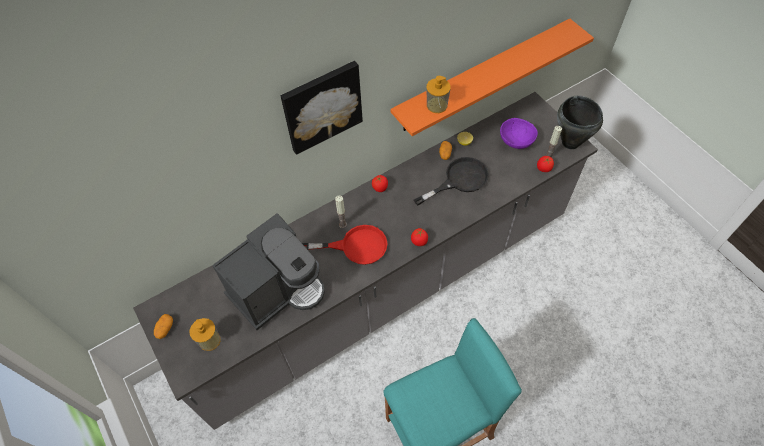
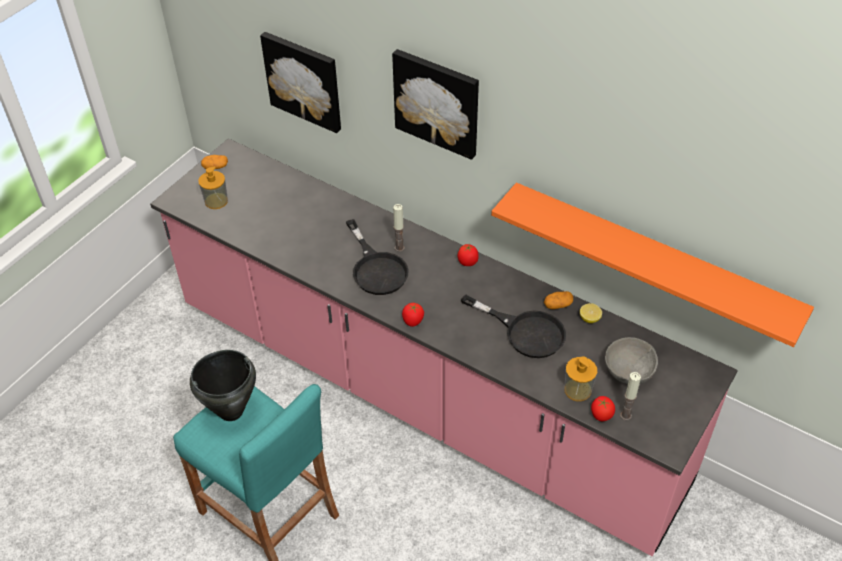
camera: 65 degrees right, 10 degrees down
grey counter [133,92,598,430] -> pink counter [150,138,738,556]
coffee machine [212,213,325,330] -> none
red frying pan [302,225,388,265] -> black frying pan [346,219,409,295]
soap dispenser [426,76,451,113] -> soap dispenser moved to [564,356,597,401]
purple bowl [500,118,538,149] -> grey bowl [605,337,658,384]
black cooking pot [557,96,603,149] -> black cooking pot moved to [190,350,256,421]
none -> picture [260,32,341,133]

